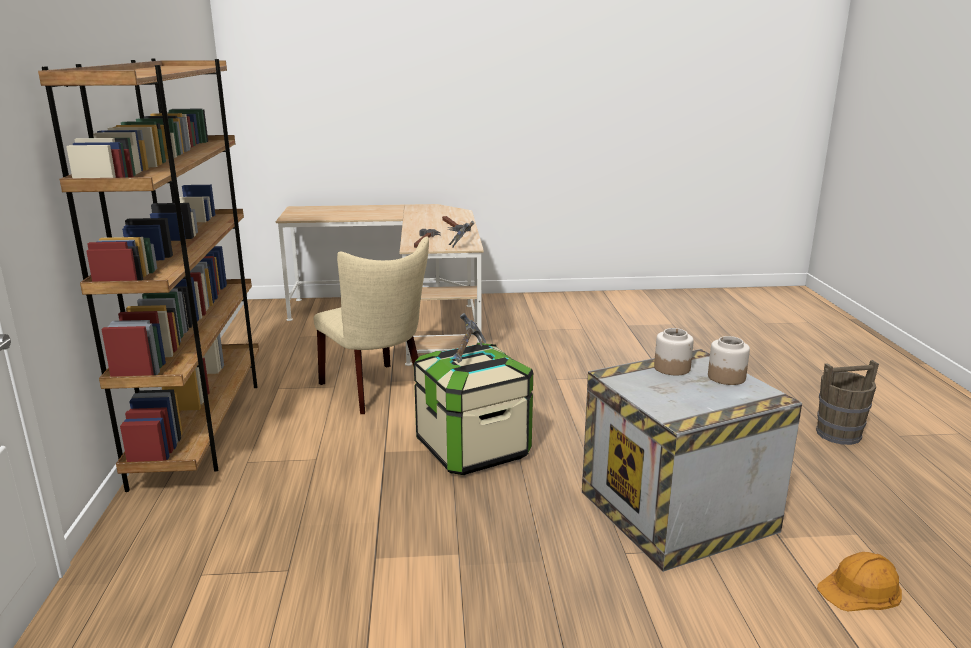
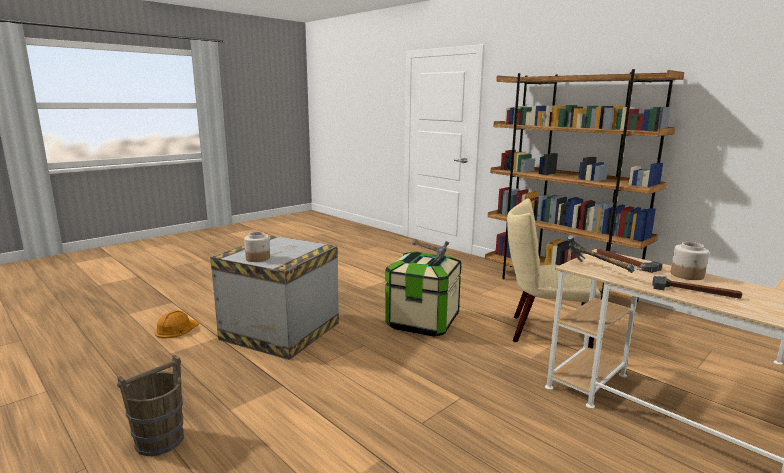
camera: 140 degrees right, 5 degrees down
jar [654,328,694,375] -> jar moved to [671,242,709,280]

